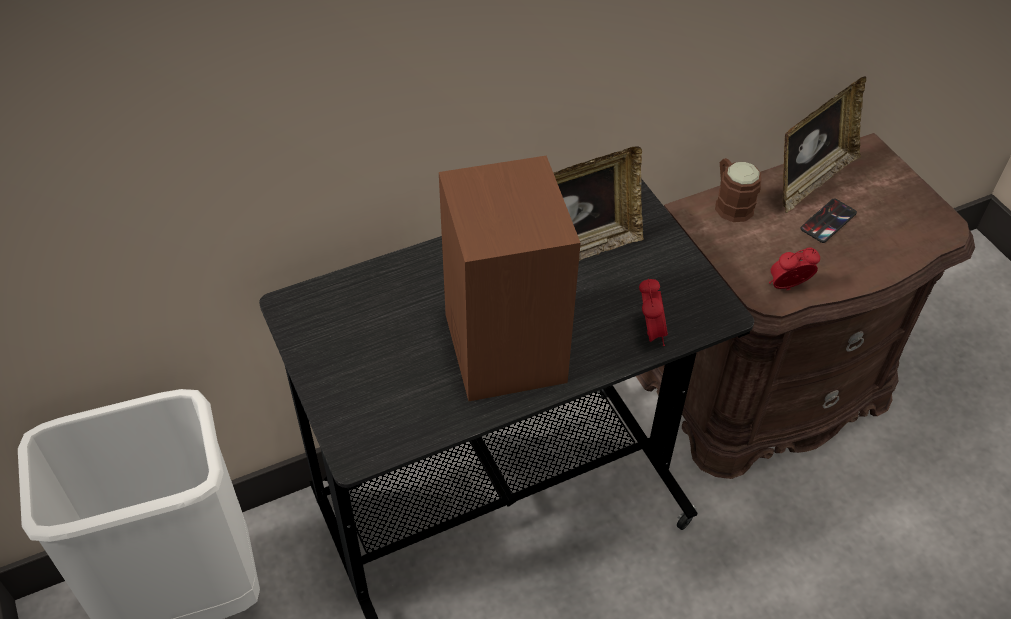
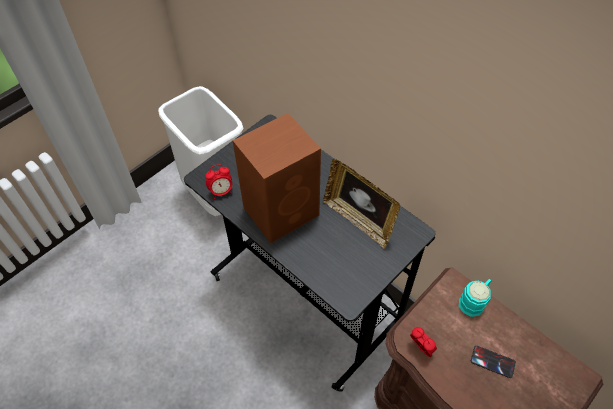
camera: 70 degrees right, 5 degrees up
alarm clock [639,279,668,346] -> alarm clock moved to [205,165,232,199]
brown mug [715,158,762,222] -> turquoise mug [459,279,491,317]
picture frame [783,76,867,213] -> none

